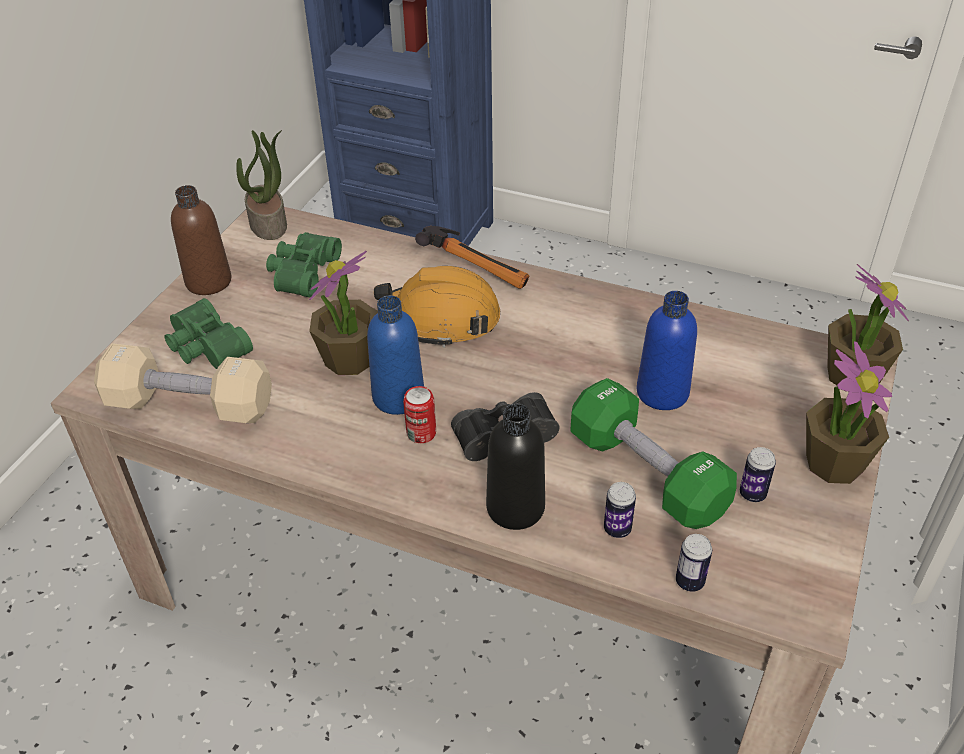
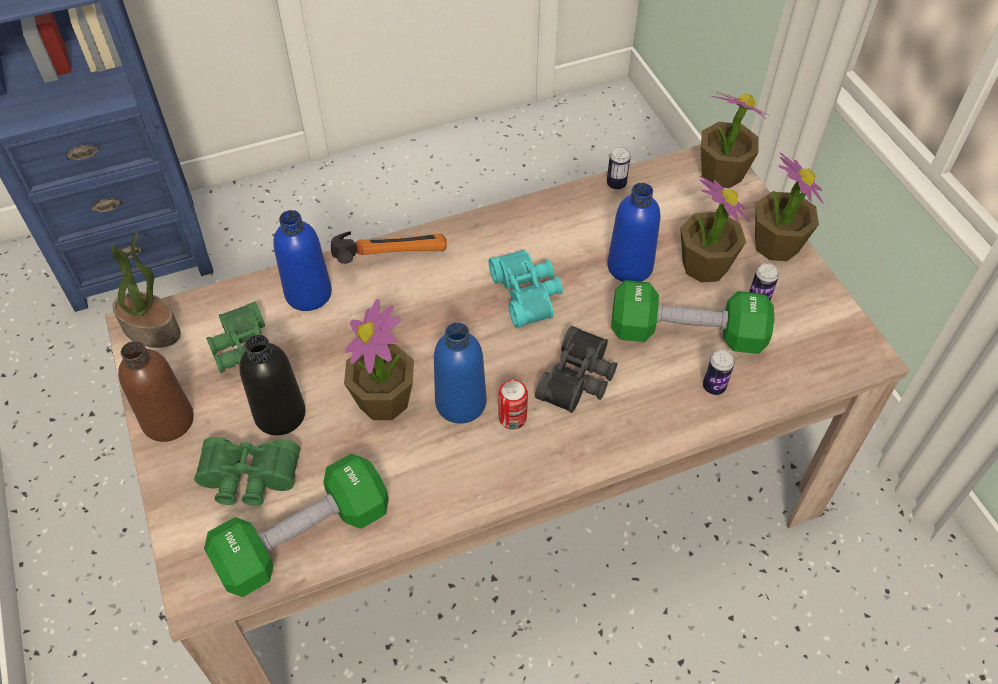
camera: 45 degrees left, 10 degrees up
beige dumbbell [94,343,272,423] -> green dumbbell [204,454,389,597]
orange hard hat [374,266,500,348] -> none
black bottle [486,403,545,530] -> black bottle moved to [239,334,306,436]
can [676,534,712,592] -> can moved to [607,147,631,190]
none -> blue bottle [273,210,332,311]
none -> turquoise binoculars [489,249,563,328]
none -> potted plant [680,176,750,283]

